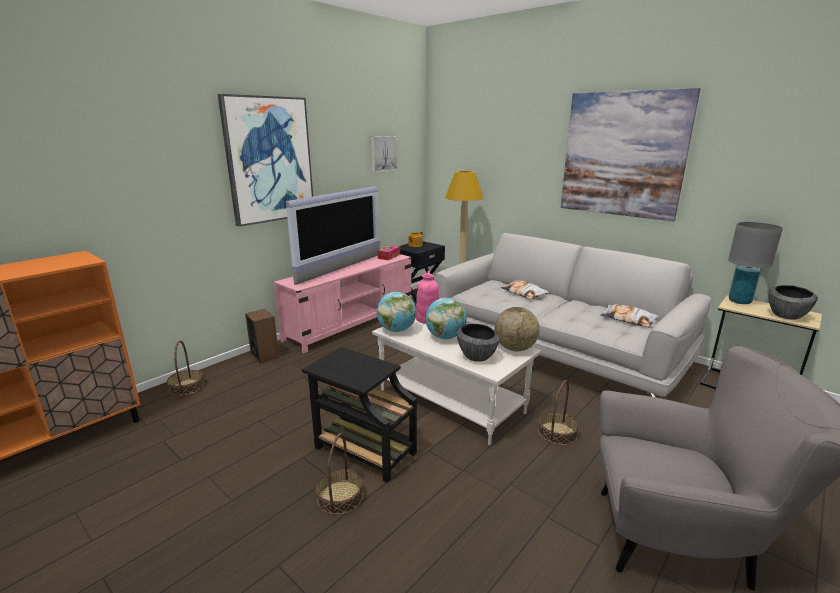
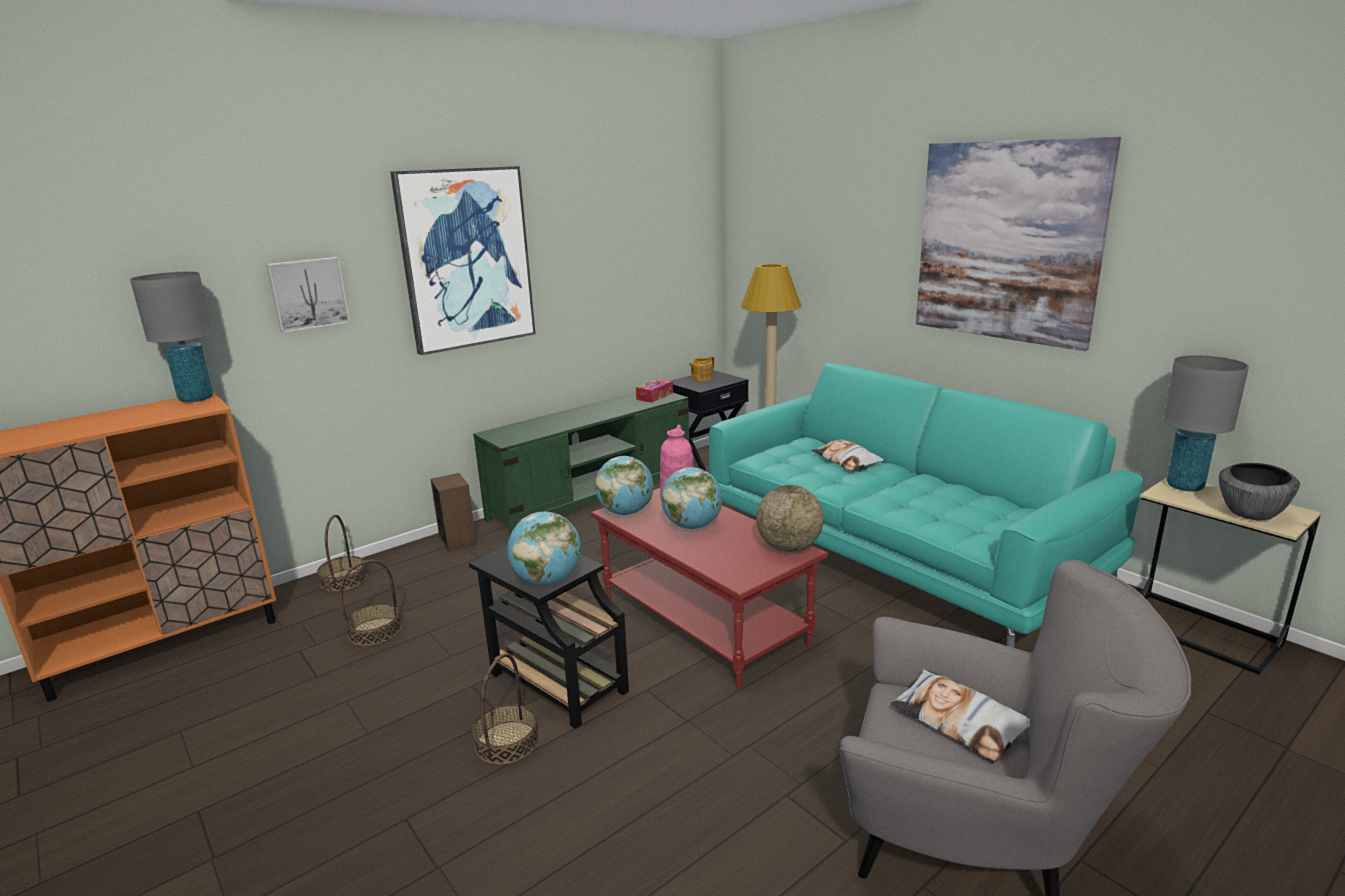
camera: 10 degrees right, 0 degrees up
pink tv stand [274,254,411,353] -> green tv stand [473,392,689,535]
television [286,186,380,285] -> none
picture [371,136,398,172] -> picture moved to [266,257,350,333]
white coffee table [372,319,541,445] -> red coffee table [591,488,828,689]
grey sofa [434,233,712,397] -> turquoise sofa [709,363,1144,648]
bowl [456,324,499,362] -> none
basket [538,380,579,445] -> basket moved to [339,560,401,646]
pillow [601,304,659,328] -> pillow moved to [890,669,1030,762]
none -> grey table lamp [130,271,213,402]
none -> globe [507,511,581,585]

